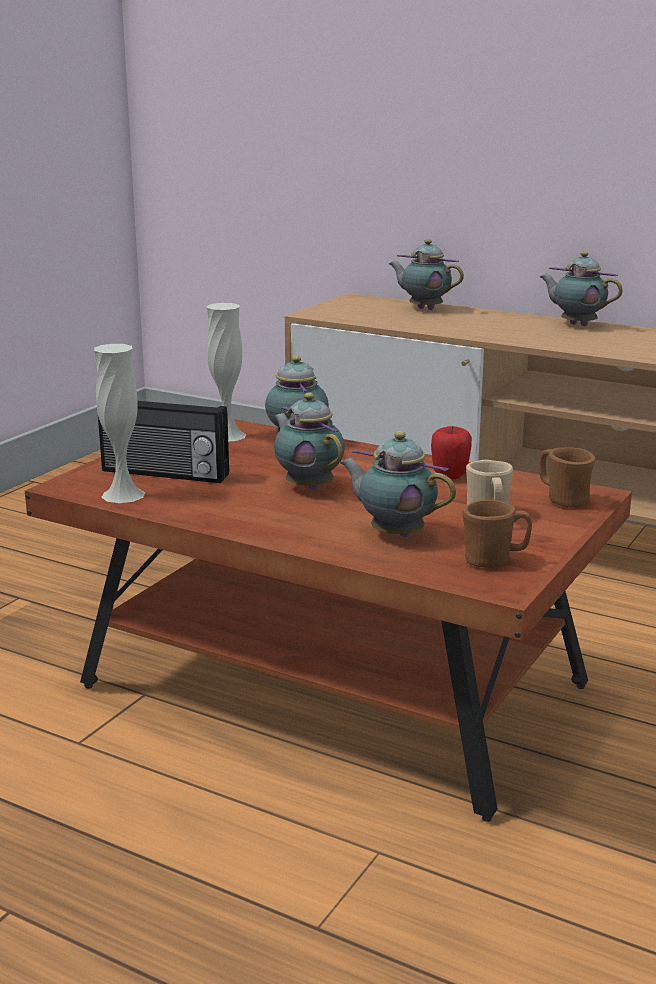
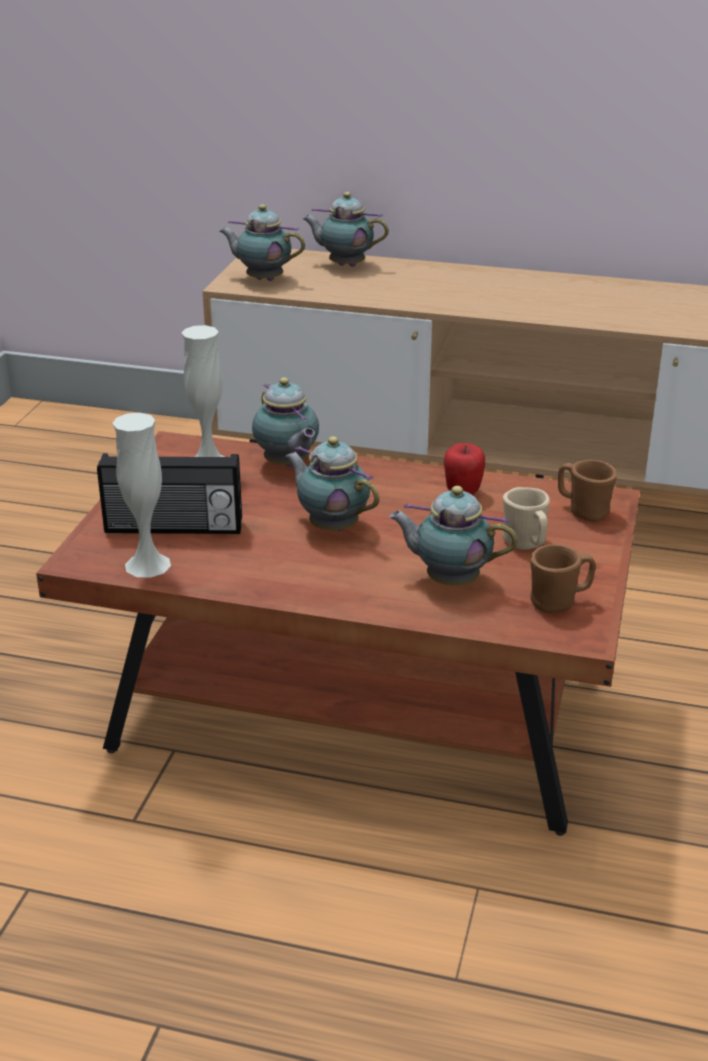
camera: 15 degrees left, 10 degrees up
teapot [540,251,623,326] -> teapot moved to [220,204,305,281]

